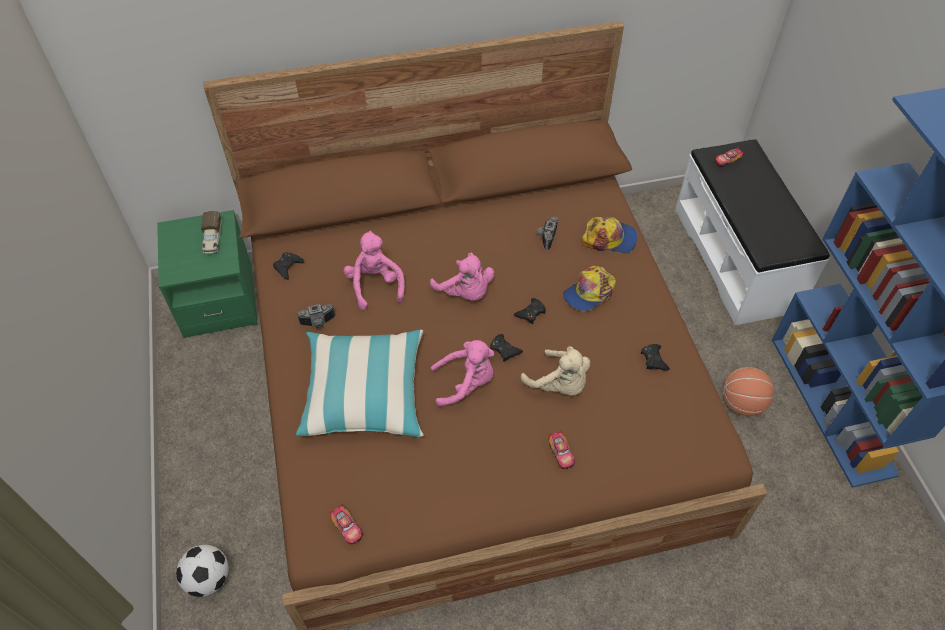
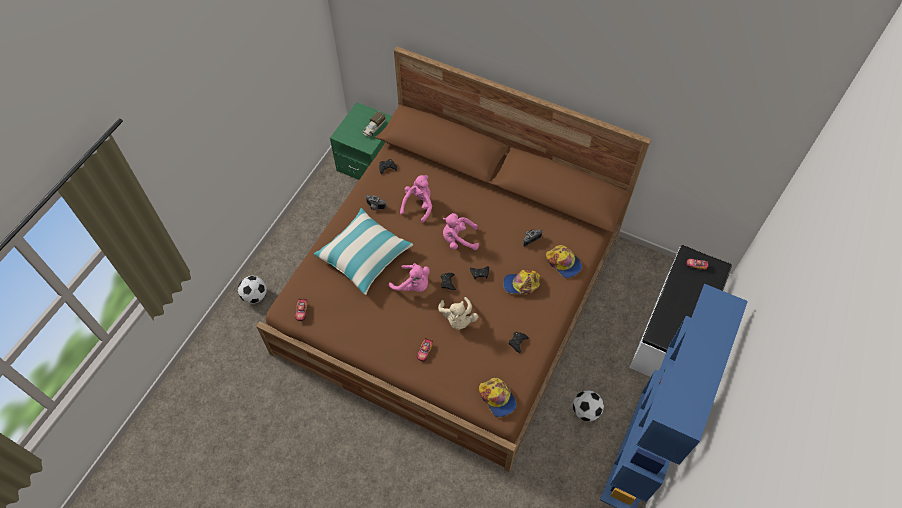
camera: 40 degrees right, 5 degrees up
pink plush toy [430,253,494,301] -> pink plush toy turned 90 degrees clockwise [443,213,479,250]
basketball [723,367,774,416] -> football [573,390,604,421]
none -> cap [479,378,516,417]

